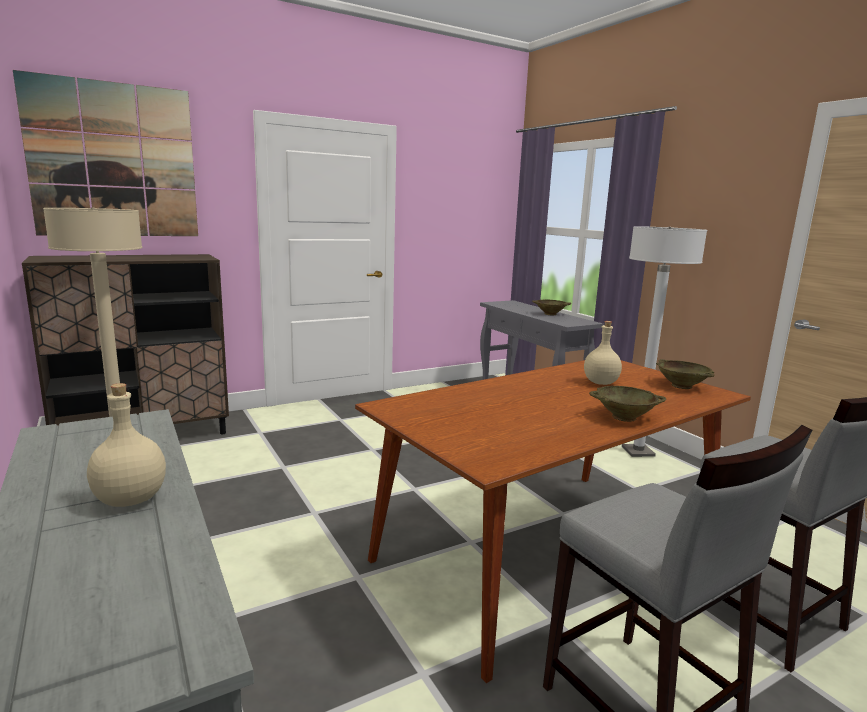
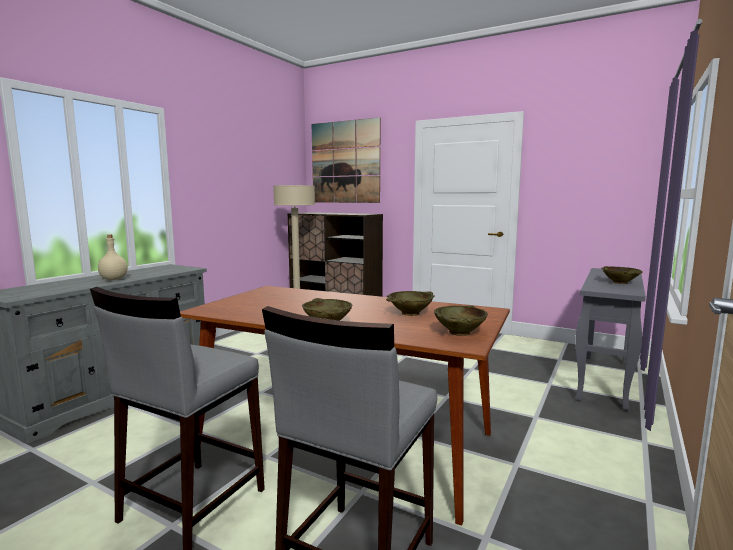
camera: 60 degrees right, 5 degrees down
beige bottle [584,321,622,385] -> beige bowl [386,291,435,316]
white floor lamp [622,226,707,457] -> none

